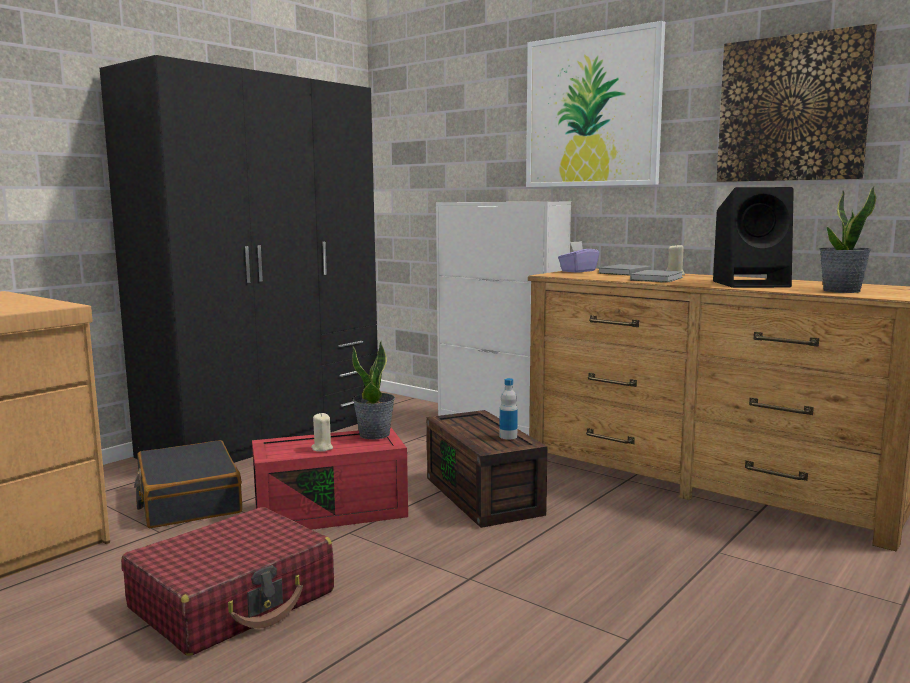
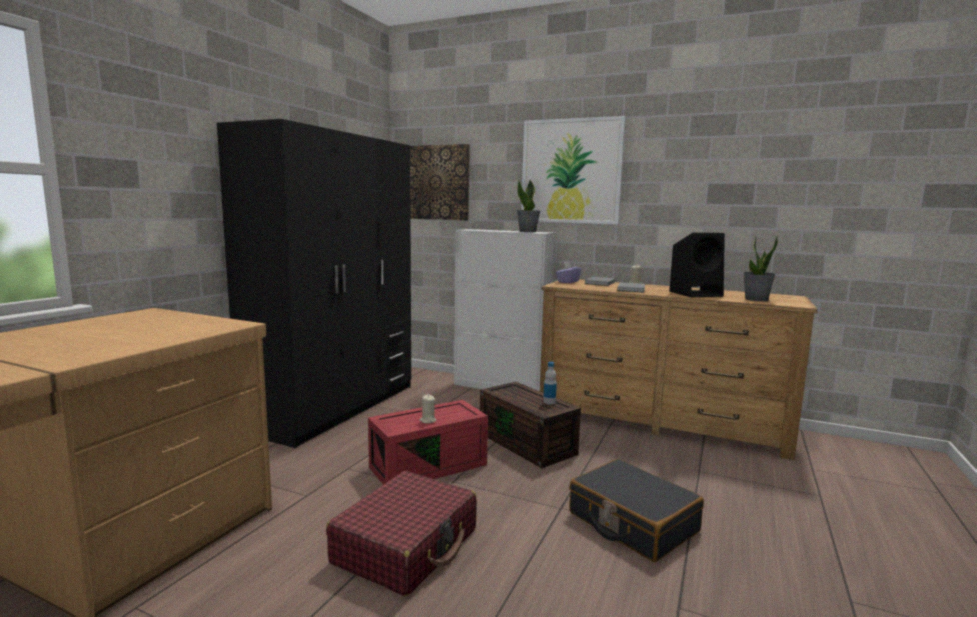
camera: 15 degrees left, 0 degrees up
black suitcase [134,440,242,528] -> black suitcase moved to [569,459,704,562]
potted plant [352,341,395,440] -> potted plant moved to [517,180,540,232]
picture [716,24,877,182] -> picture moved to [410,144,470,220]

